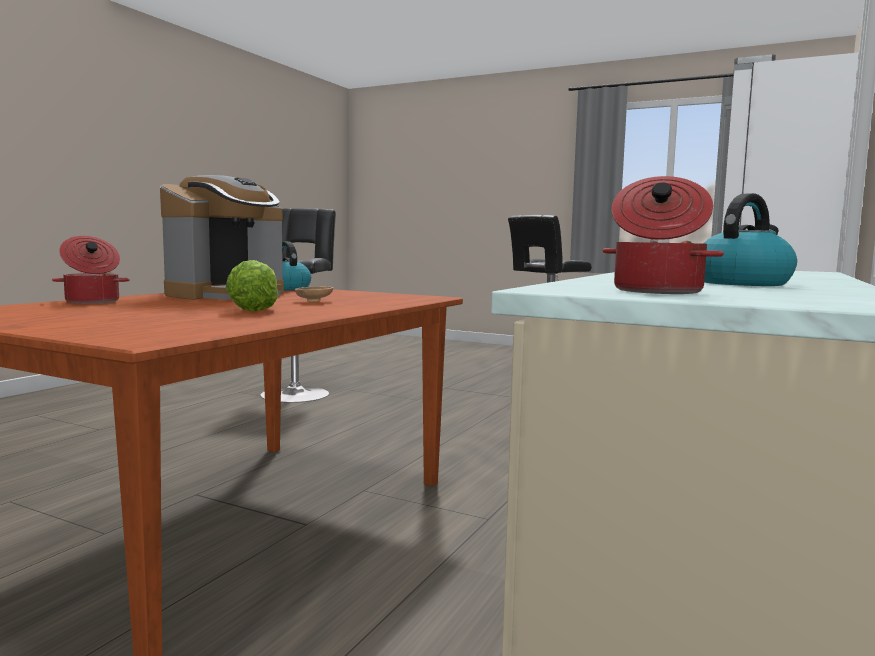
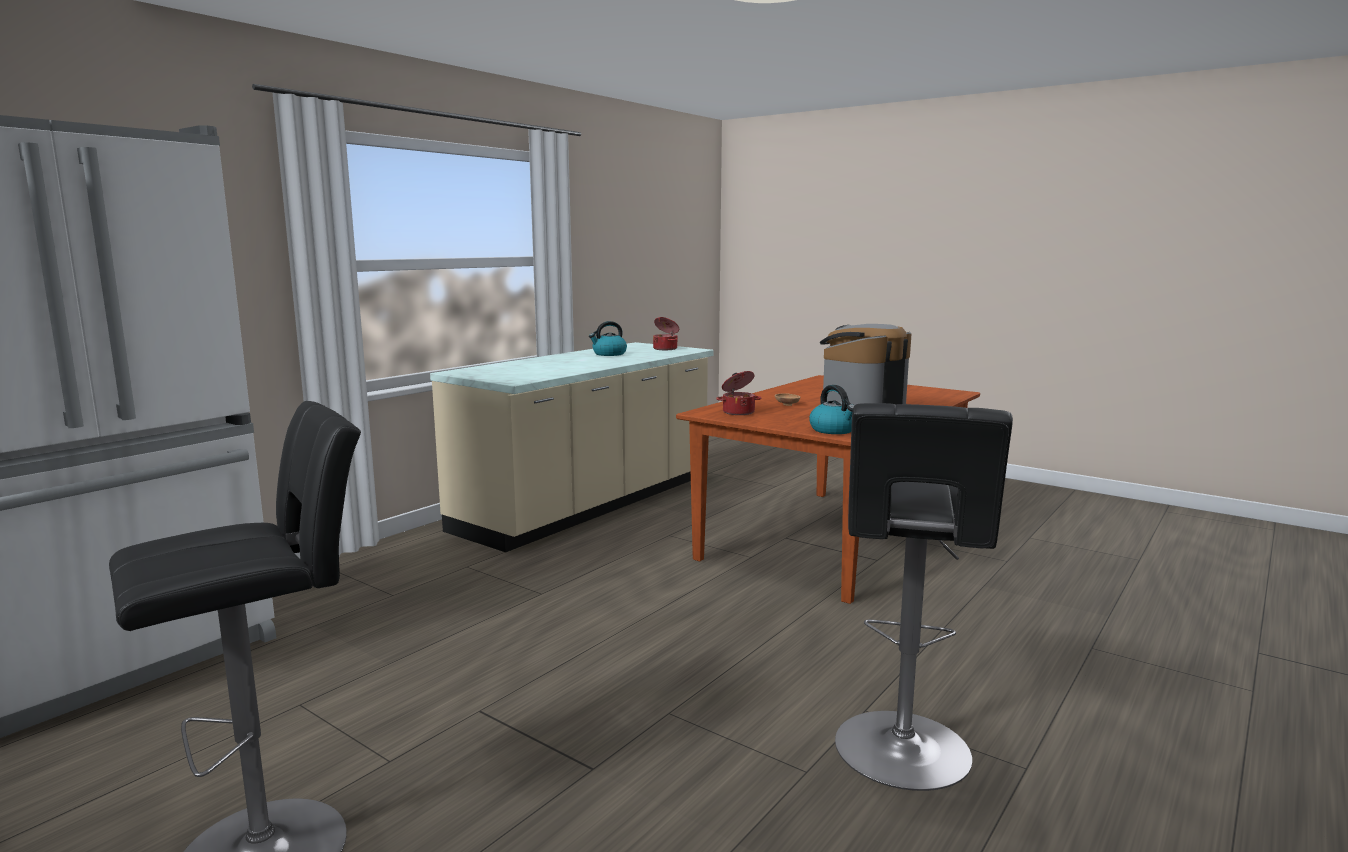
camera: 170 degrees left, 5 degrees up
cooking pot [52,236,130,304] -> cooking pot moved to [716,371,761,415]
lettuce [226,260,278,312] -> none

